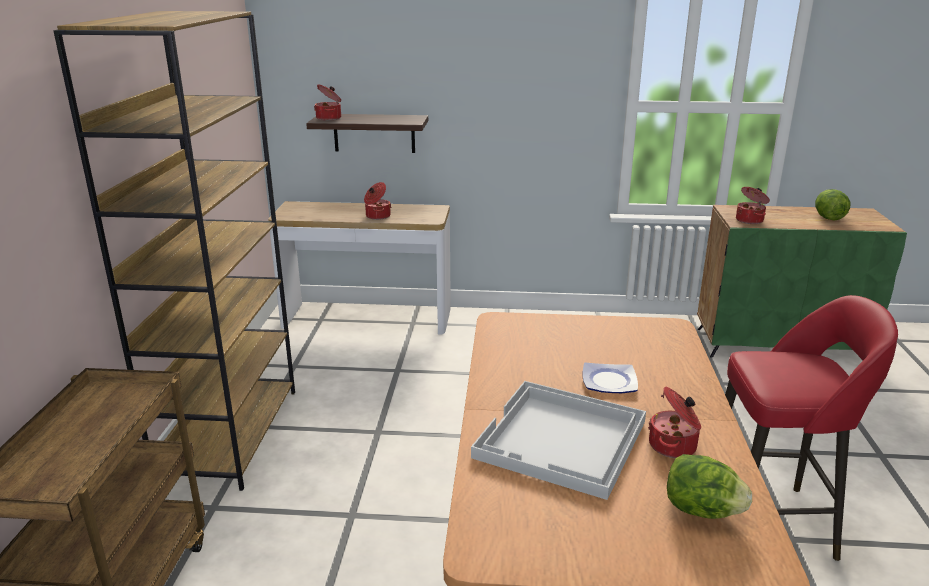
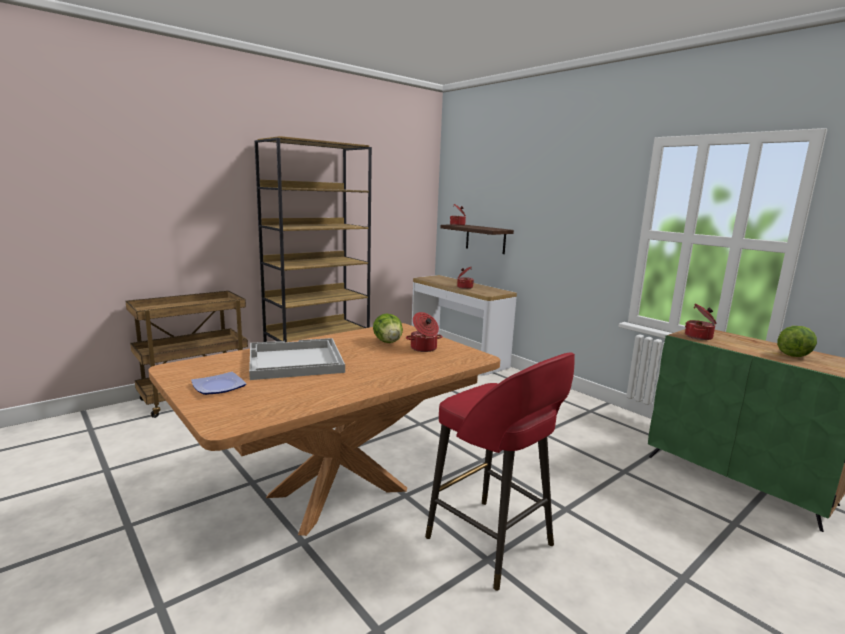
camera: 45 degrees right, 10 degrees down
plate [583,362,638,393] -> plate moved to [191,372,246,395]
cooking pot [648,387,701,458] -> cooking pot moved to [406,312,443,352]
lettuce [667,454,752,519] -> lettuce moved to [373,313,403,343]

